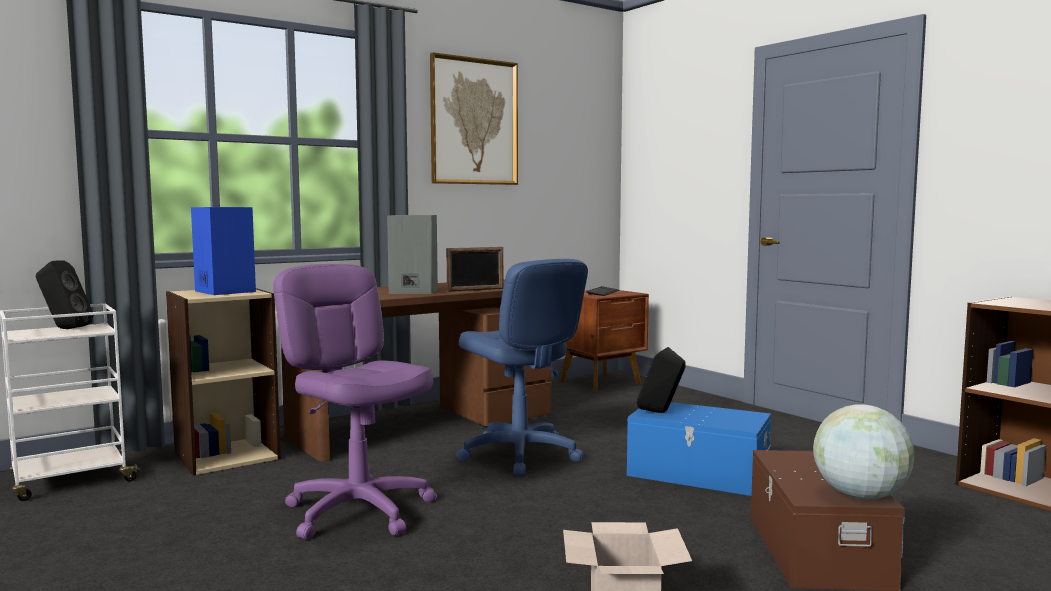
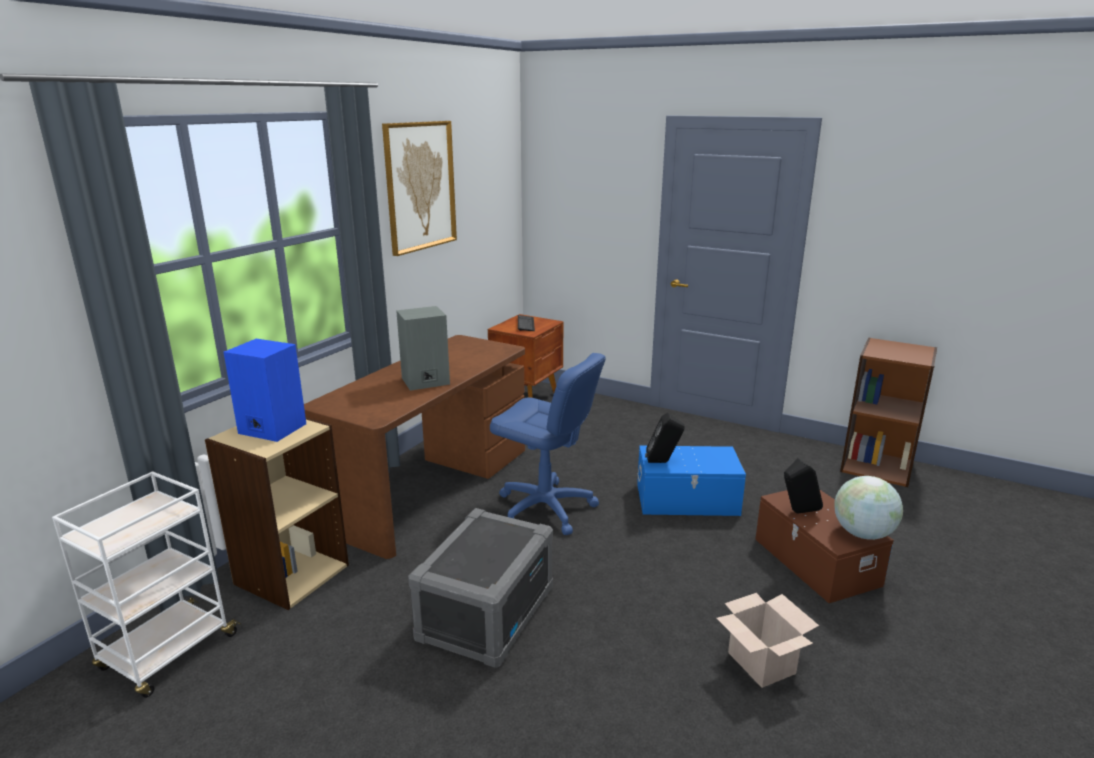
camera: 25 degrees left, 15 degrees up
black speaker [36,260,94,329] -> black speaker moved to [784,458,823,514]
purple office chair [273,264,437,539] -> grey storage box [408,508,553,668]
picture frame [446,247,503,292] -> none

